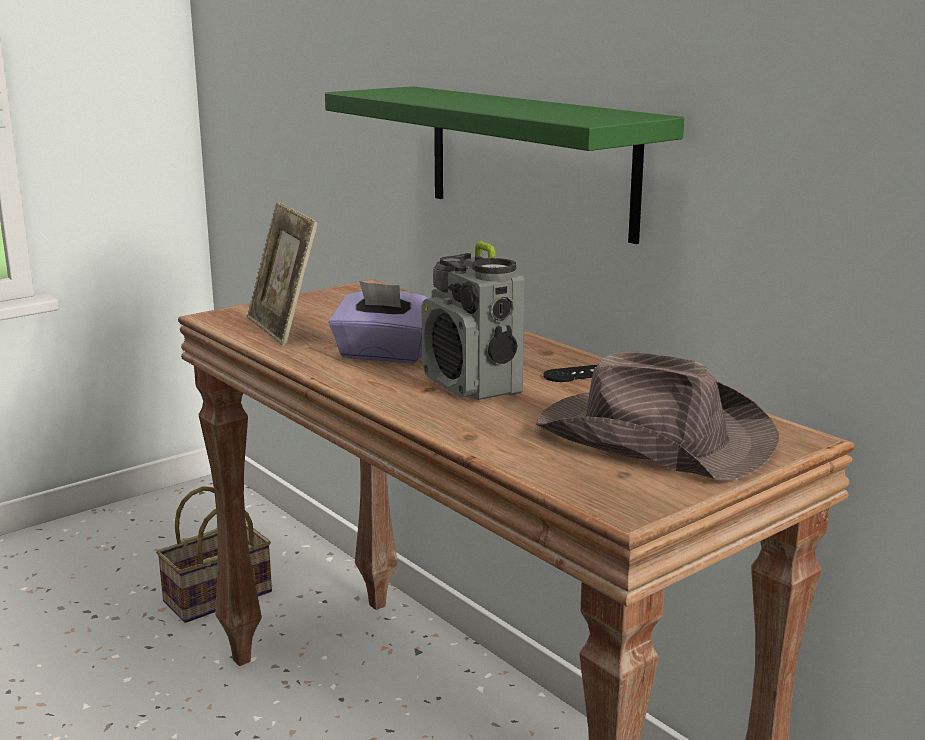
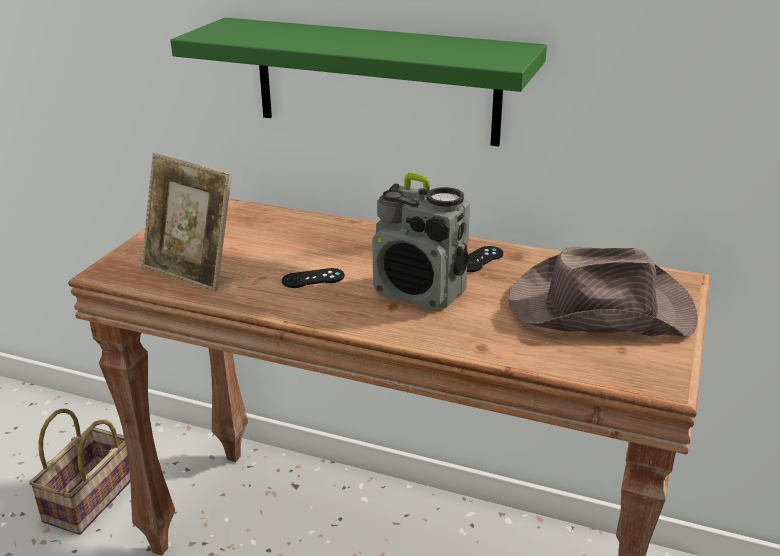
camera: 30 degrees left, 10 degrees up
purple tissue box [329,281,429,363] -> black game controller [282,268,345,288]

